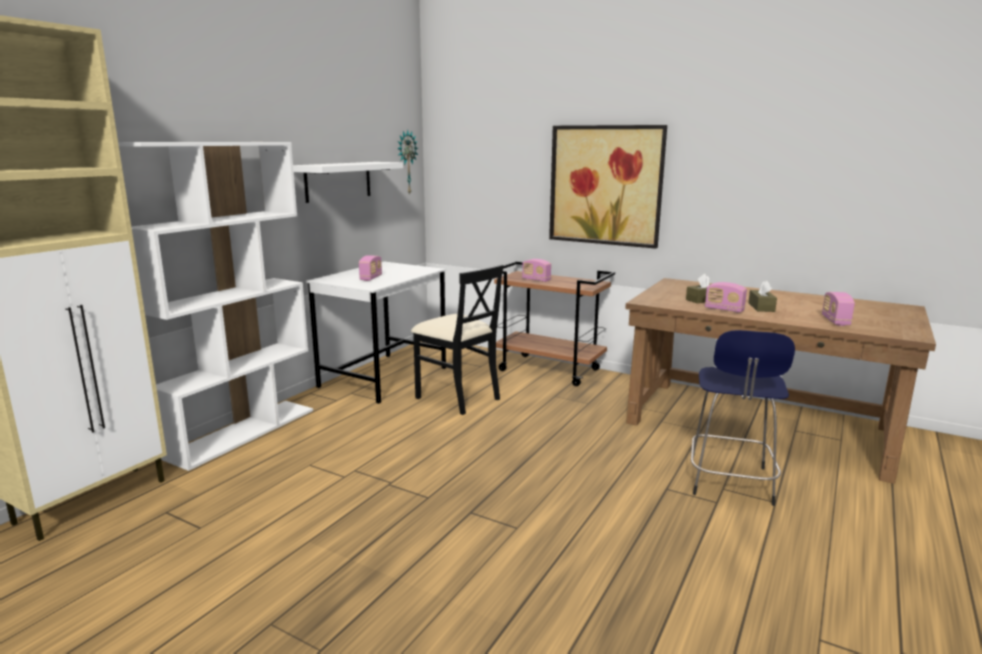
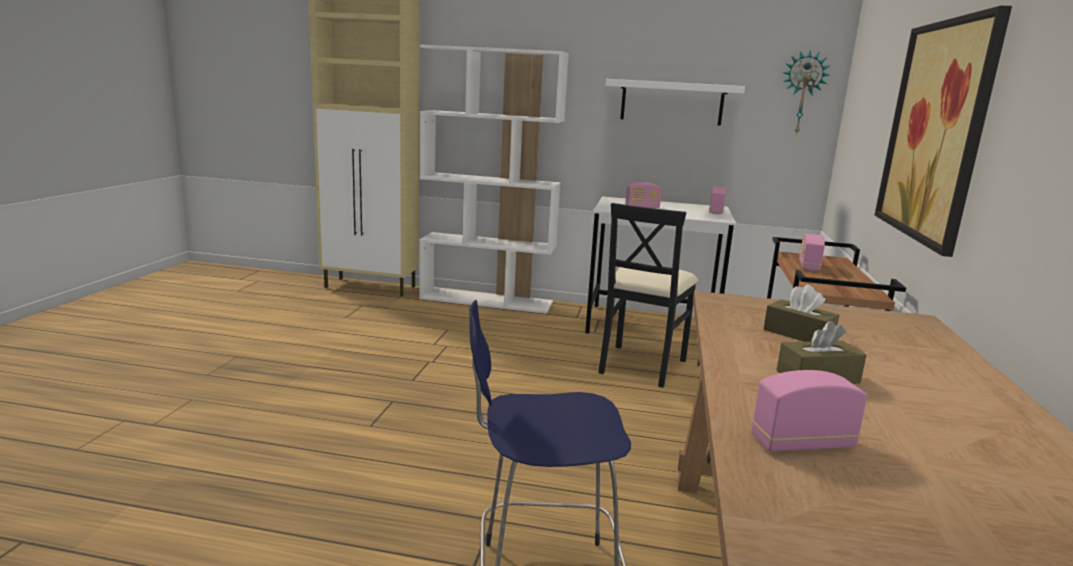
camera: 70 degrees right, 0 degrees up
radio [705,282,747,313] -> radio moved to [709,186,726,214]

